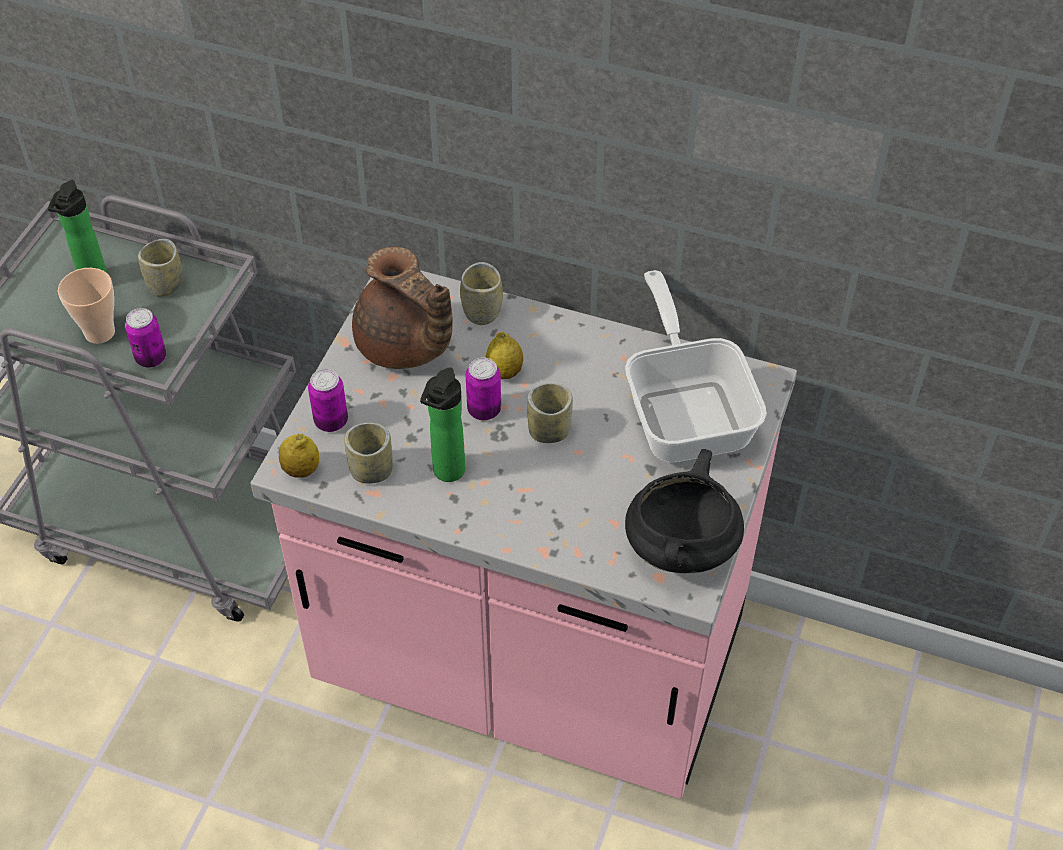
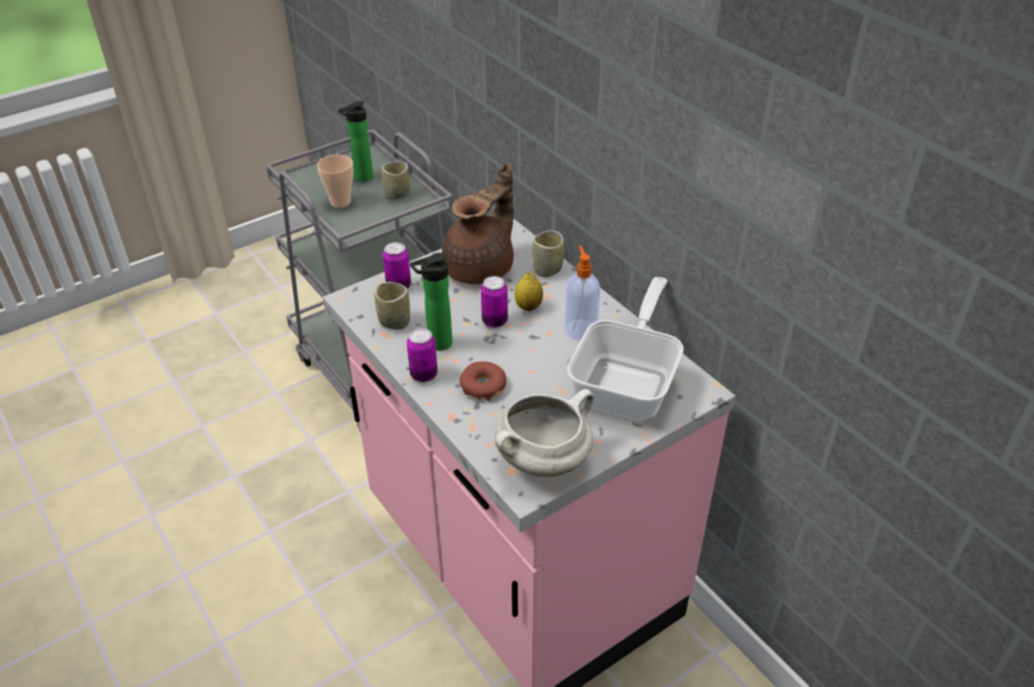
camera: 35 degrees right, 10 degrees down
can [125,308,166,367] -> can moved to [407,328,438,382]
lemon [279,434,319,478] -> none
brown teapot [352,247,453,369] -> brown teapot turned 135 degrees counterclockwise [442,163,514,284]
cup [527,383,573,443] -> none
black cooking pot [625,449,744,573] -> white cooking pot [495,389,594,477]
none -> donut [460,362,506,401]
none -> soap dispenser [565,245,600,341]

